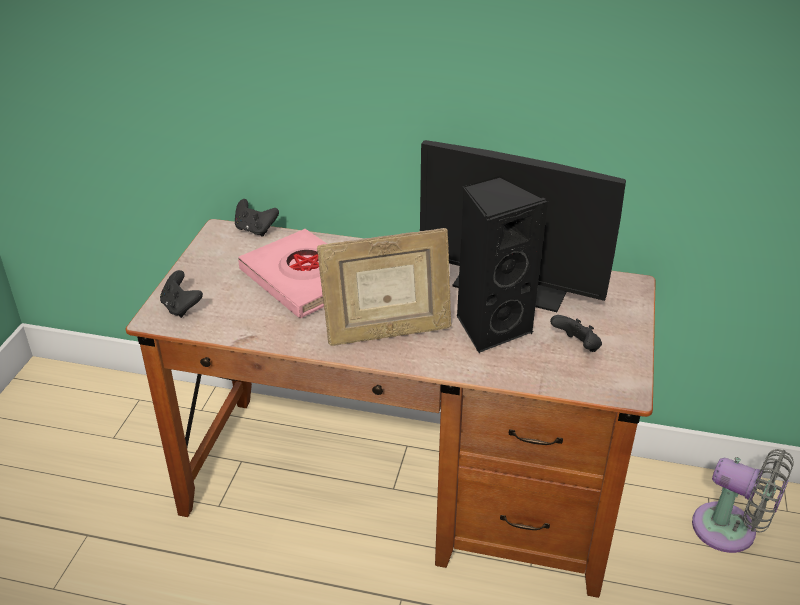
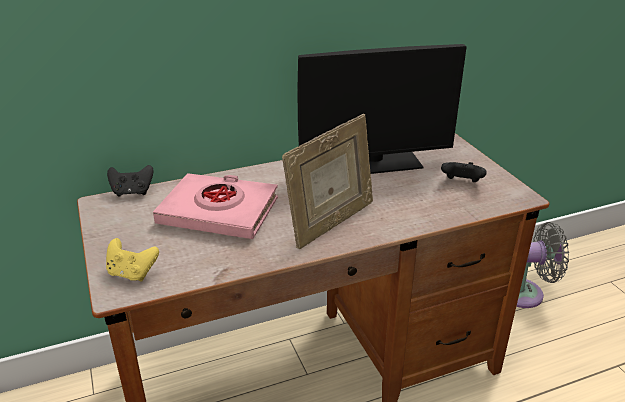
camera: 35 degrees left, 5 degrees down
black game controller [160,270,203,318] -> yellow game controller [106,238,159,281]
black speaker [457,175,548,353] -> none

